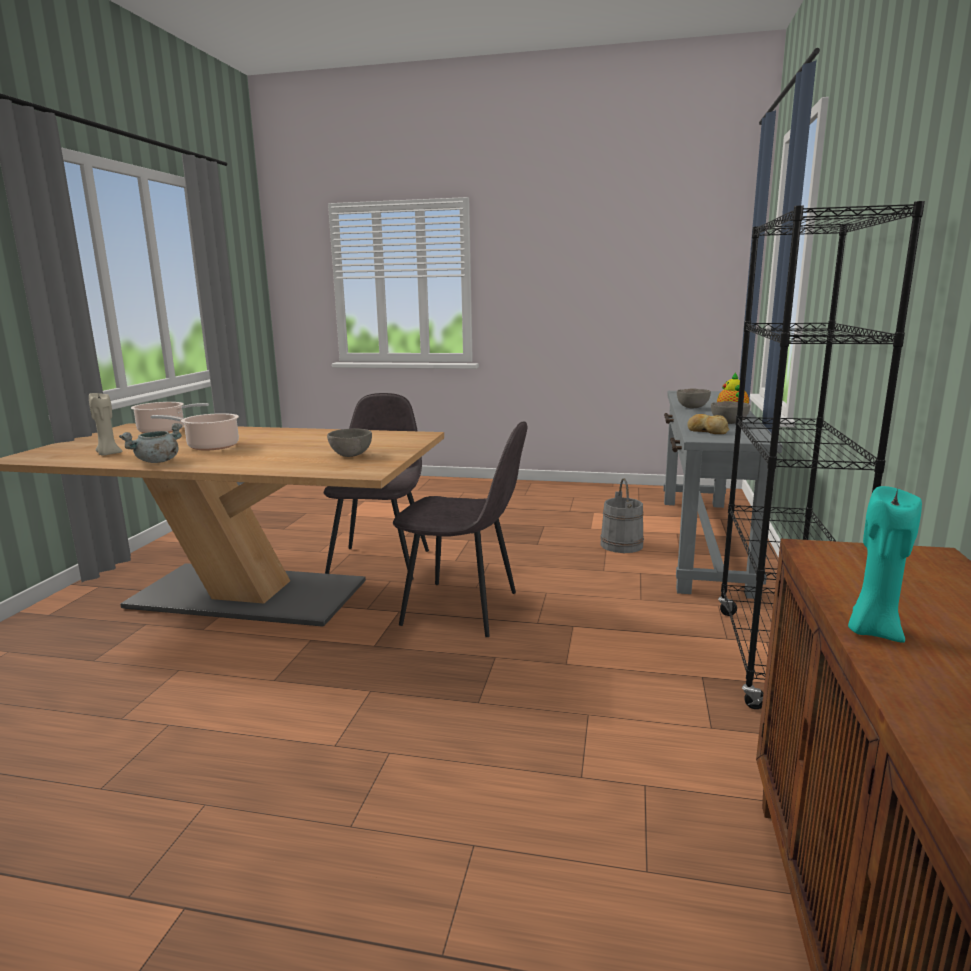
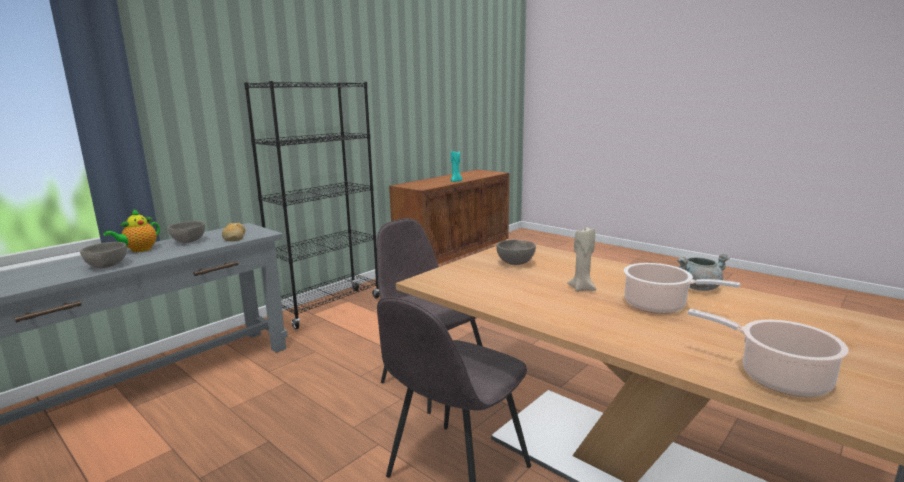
camera: 150 degrees left, 0 degrees up
beige candle [89,392,123,456] -> beige candle moved to [567,227,596,292]
grey bucket [600,478,644,553] -> none

